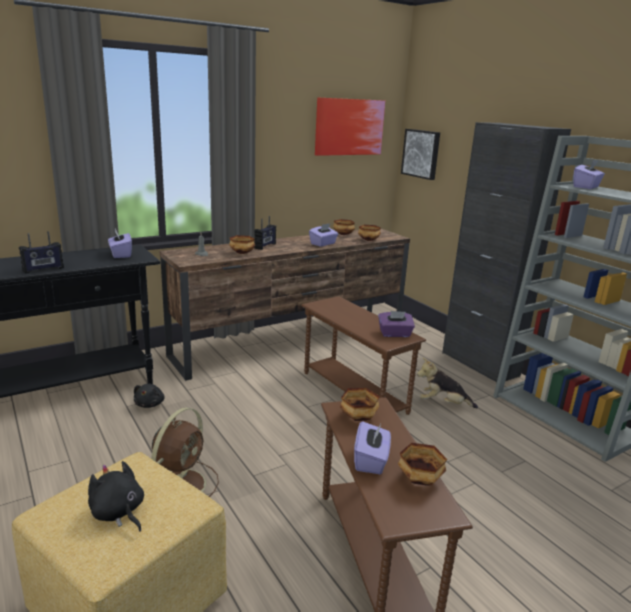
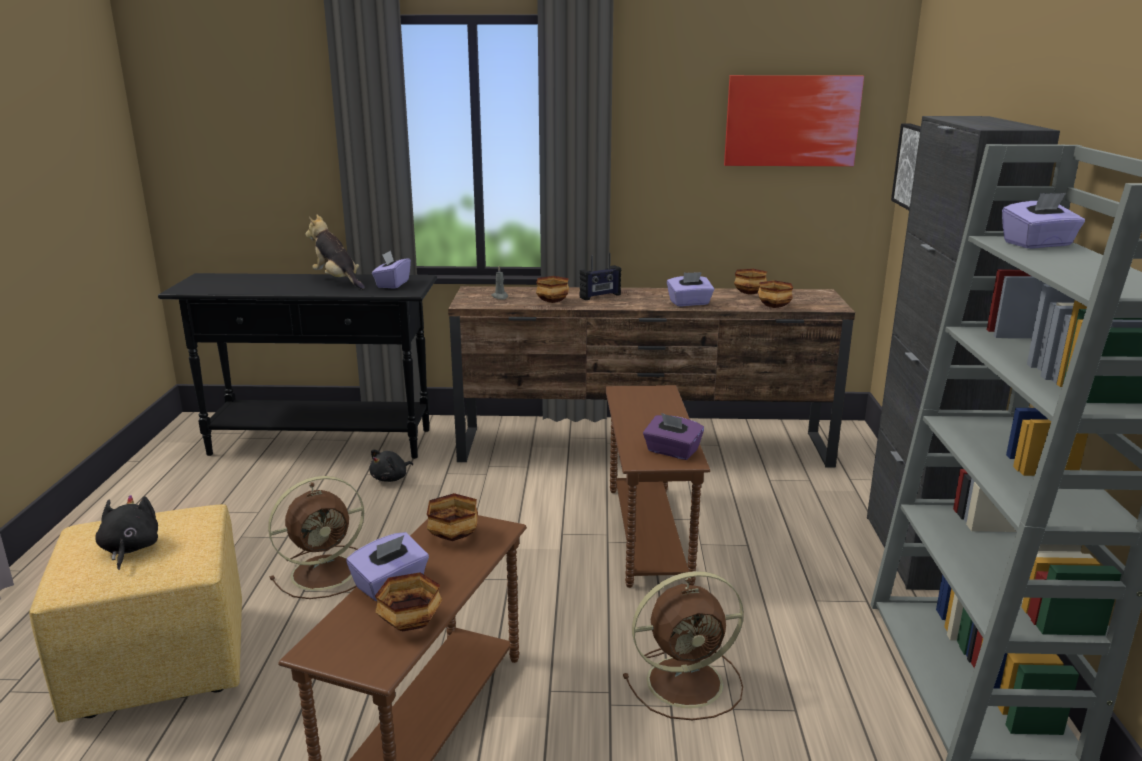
camera: 35 degrees right, 0 degrees up
radio [19,231,64,274] -> none
plush toy [417,358,478,408] -> plush toy moved to [306,215,365,289]
none -> brown fan [623,571,744,720]

